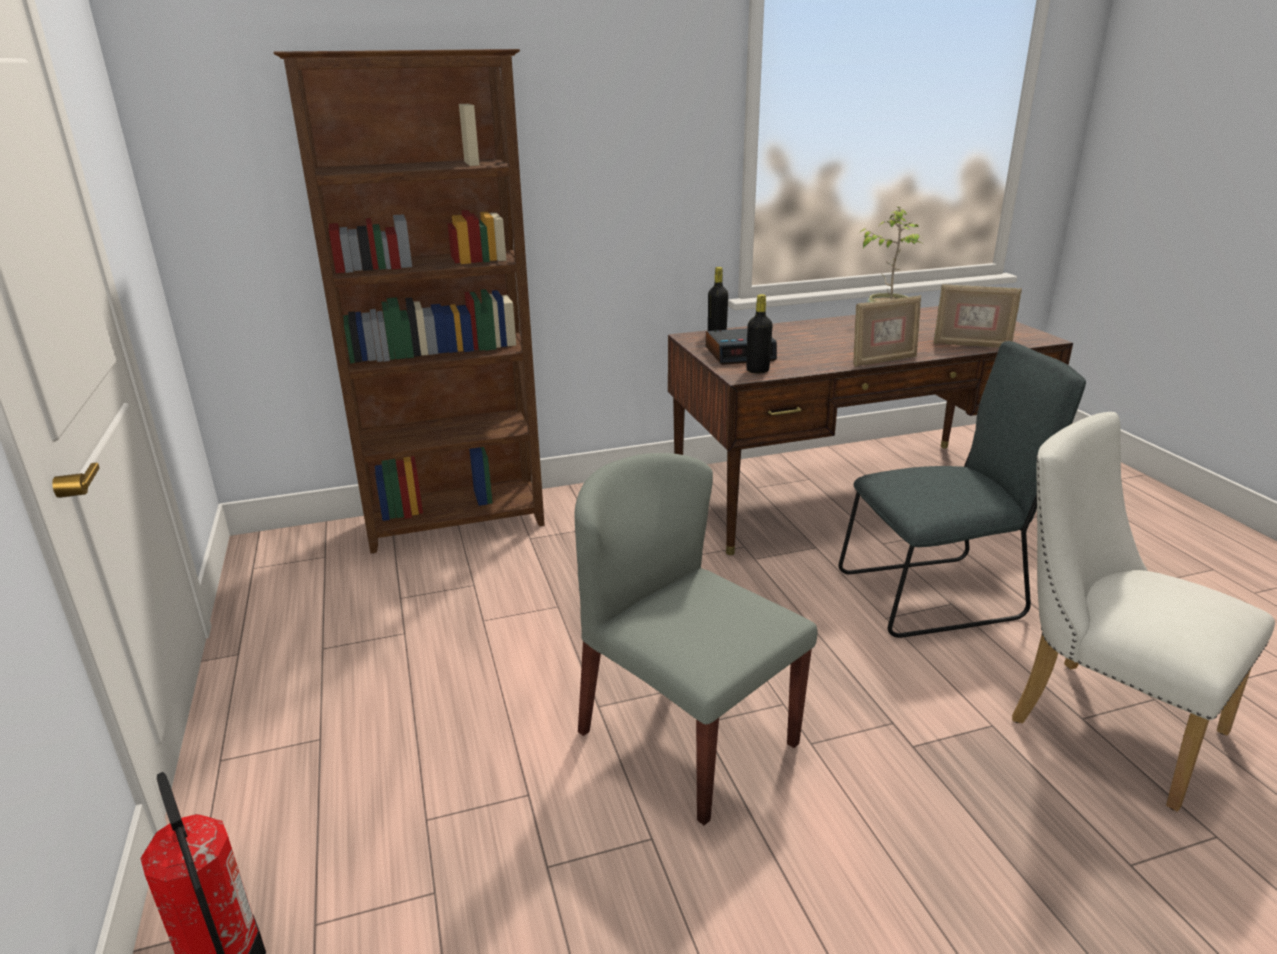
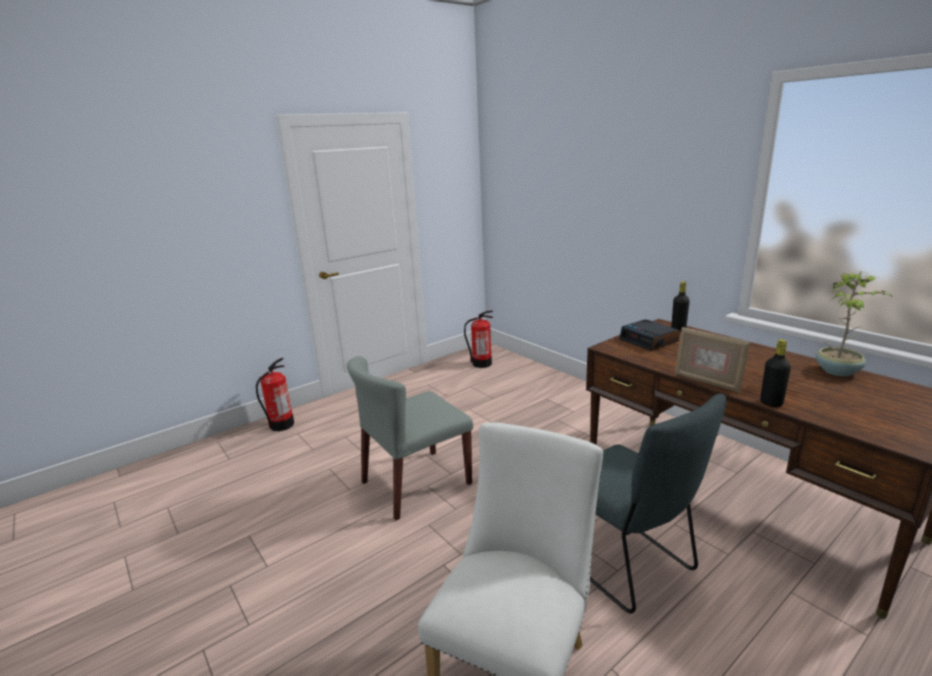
camera: 70 degrees right, 5 degrees down
brown bookcase [273,49,545,554] -> none
grey chair [574,453,817,826] -> grey chair turned 150 degrees counterclockwise [347,356,473,520]
black bottle [746,294,773,373] -> black bottle moved to [760,339,791,407]
picture frame [933,284,1022,348] -> none
none -> fire extinguisher [464,310,493,368]

